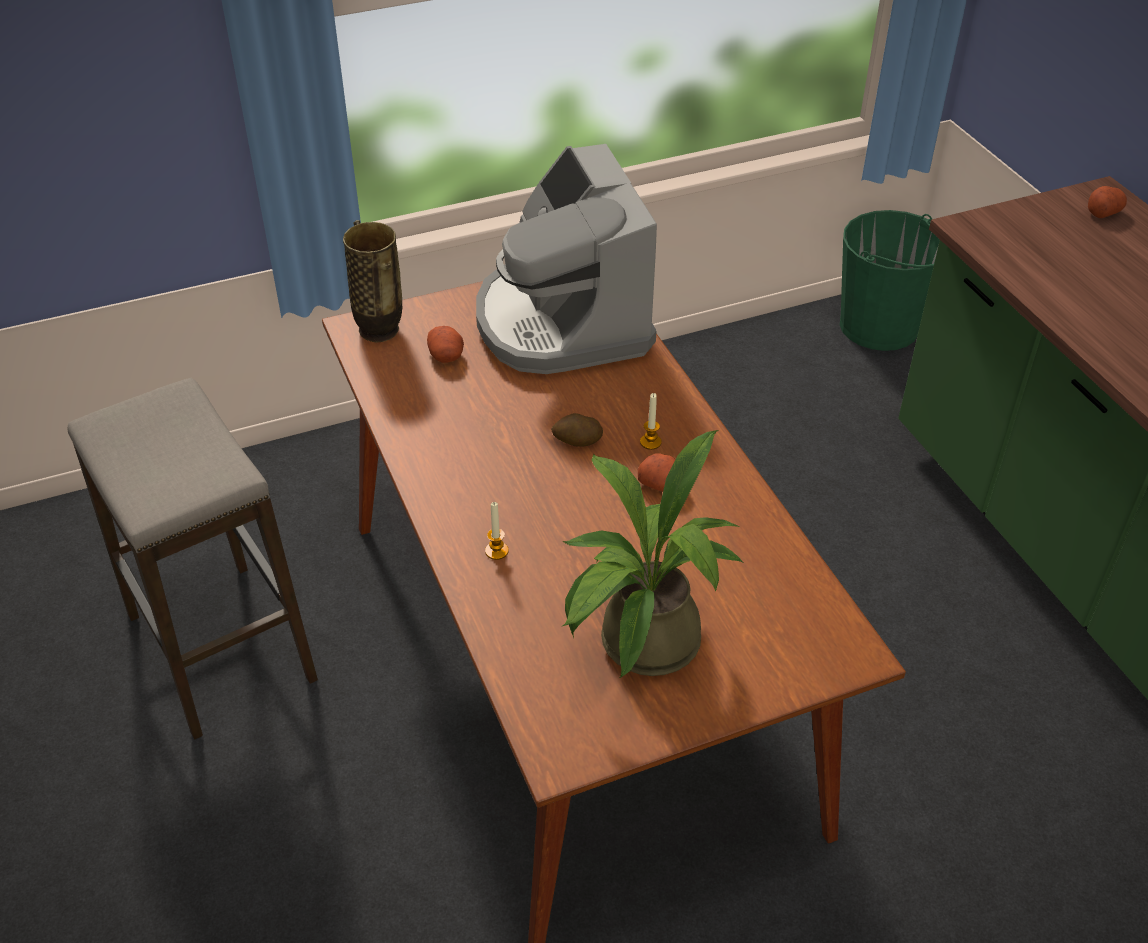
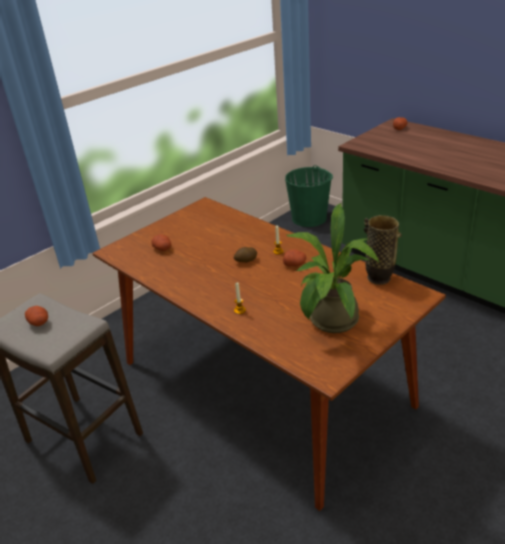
camera: 20 degrees left, 10 degrees down
vase [343,220,402,342] -> vase moved to [364,215,402,285]
coffee machine [476,144,657,374] -> none
none -> potato [25,306,48,326]

